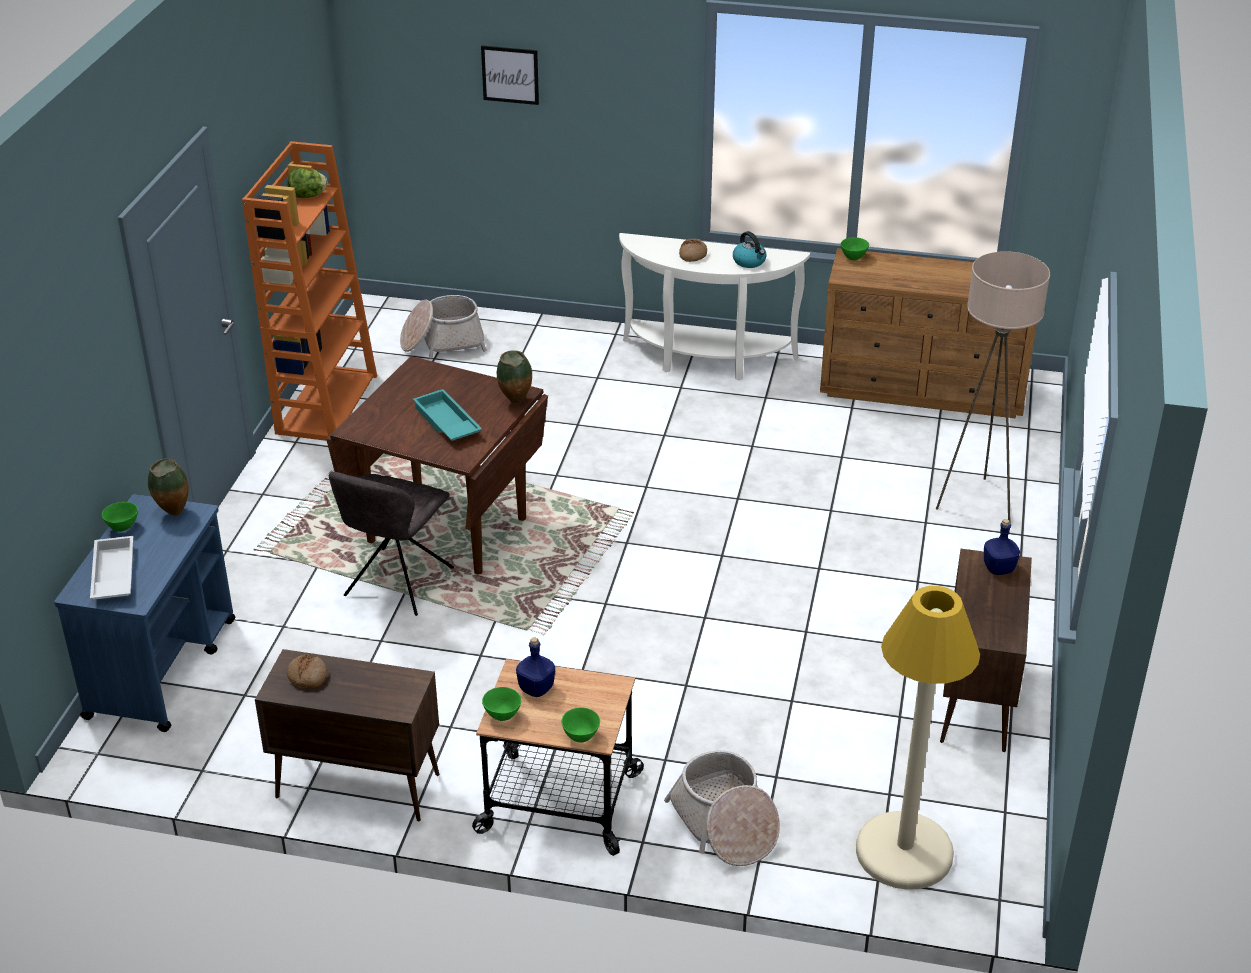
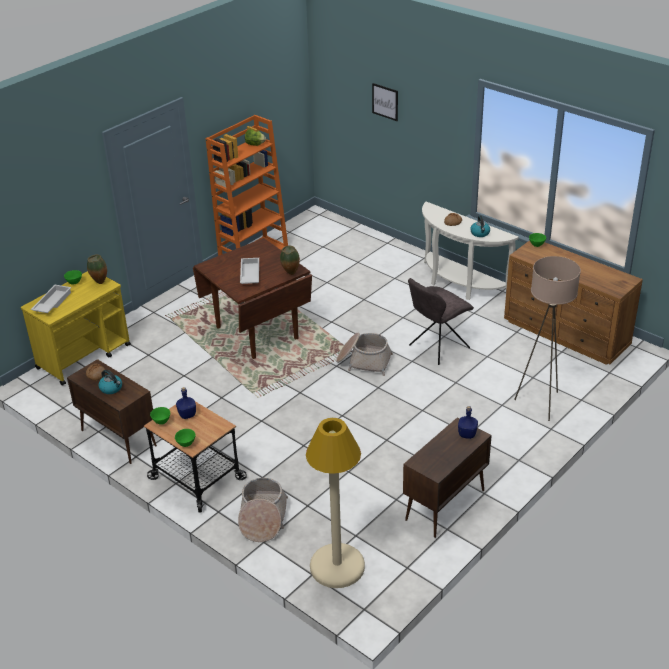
camera: 30 degrees right, 0 degrees up
blue cart [54,494,236,732] -> yellow cart [21,271,131,386]
grey chair [329,471,454,616] -> grey chair moved to [408,278,474,365]
basket [400,295,487,359] -> basket moved to [336,333,393,376]
turquoise tray [413,389,482,441] -> white tray [240,258,259,284]
none -> kettle [99,370,122,394]

